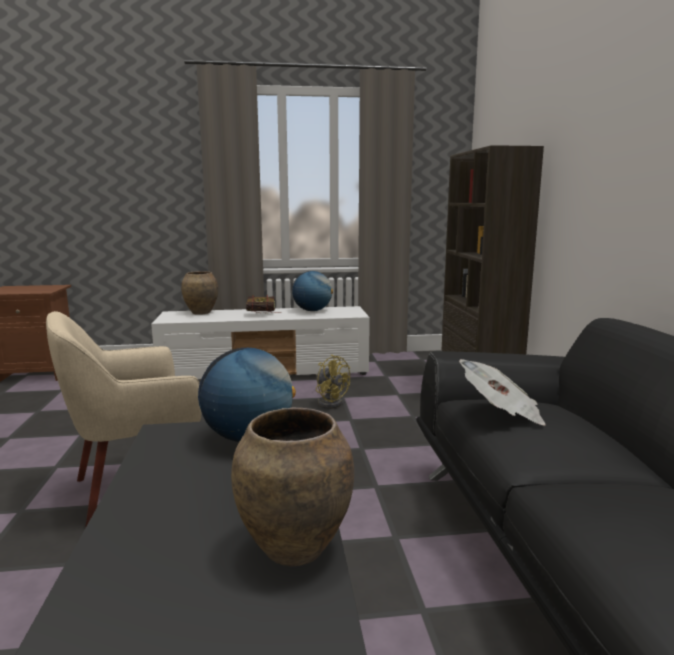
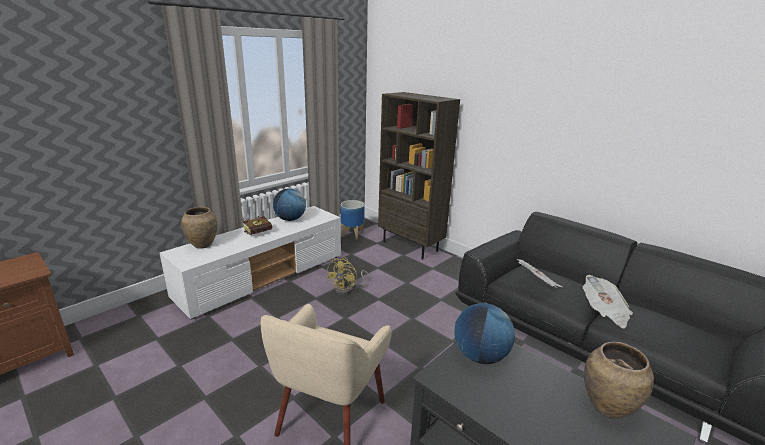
camera: 40 degrees left, 10 degrees up
yellow fan [316,354,350,409] -> yellow fan turned 105 degrees clockwise [326,258,370,295]
none -> planter [341,200,365,239]
none -> newspaper [583,275,633,329]

